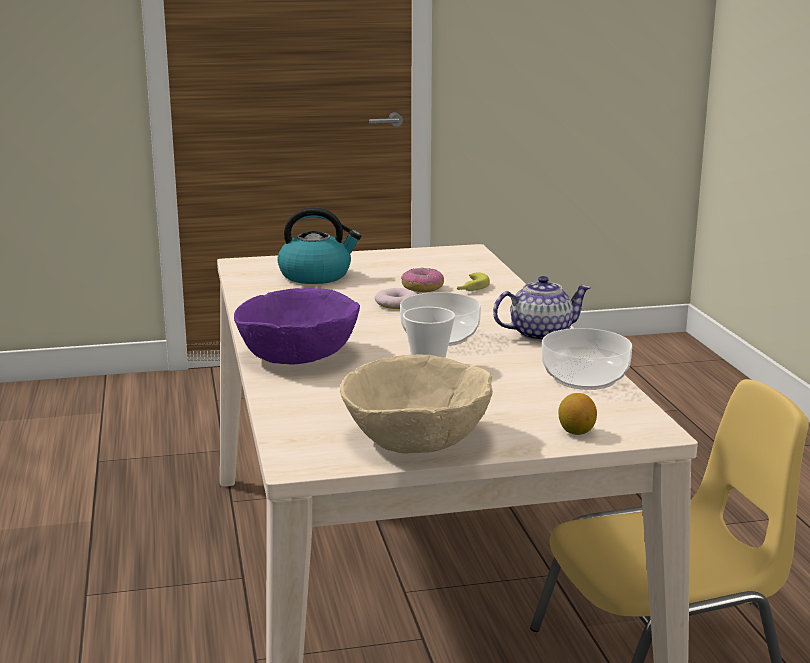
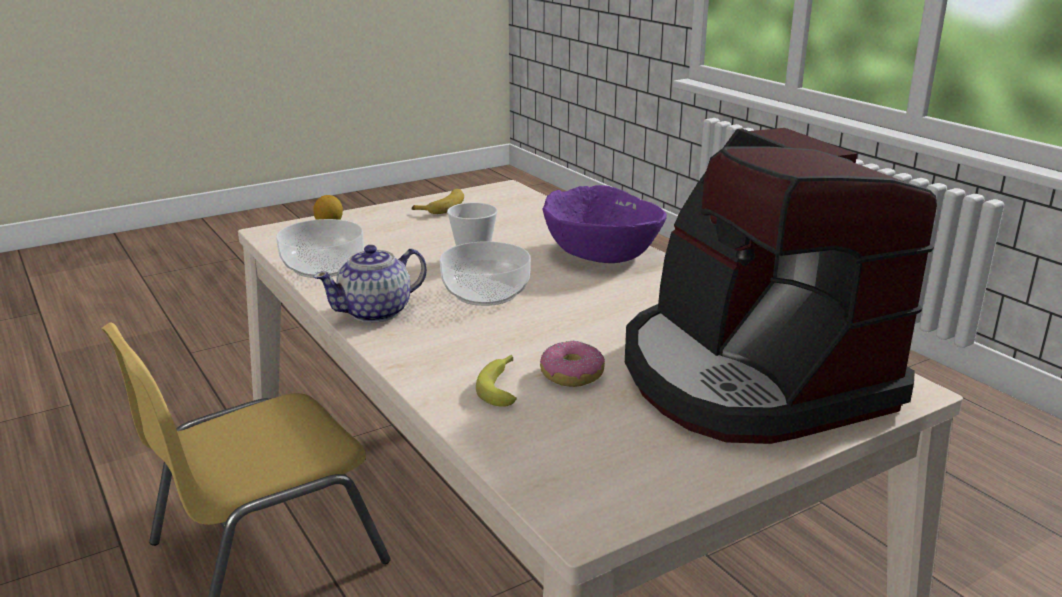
camera: 160 degrees right, 5 degrees up
kettle [277,207,362,284] -> coffee machine [625,128,937,444]
beige bowl [340,355,493,454] -> banana [412,189,464,214]
donut [375,288,417,309] -> none

